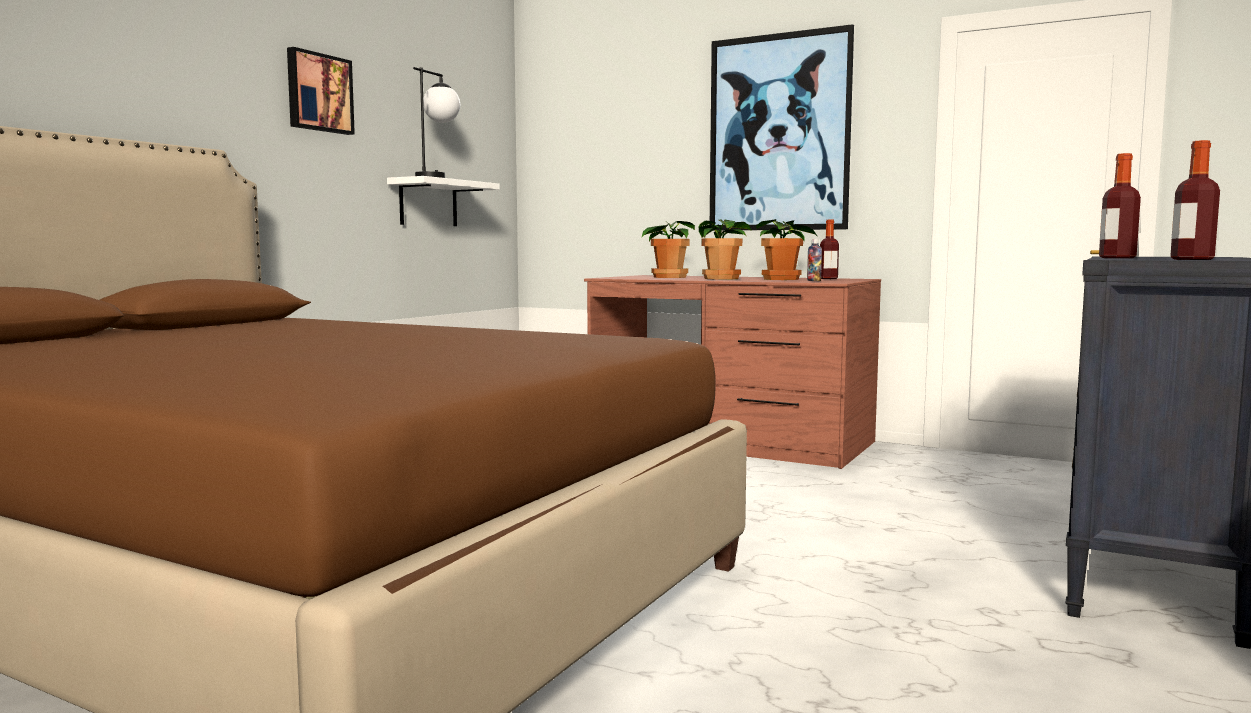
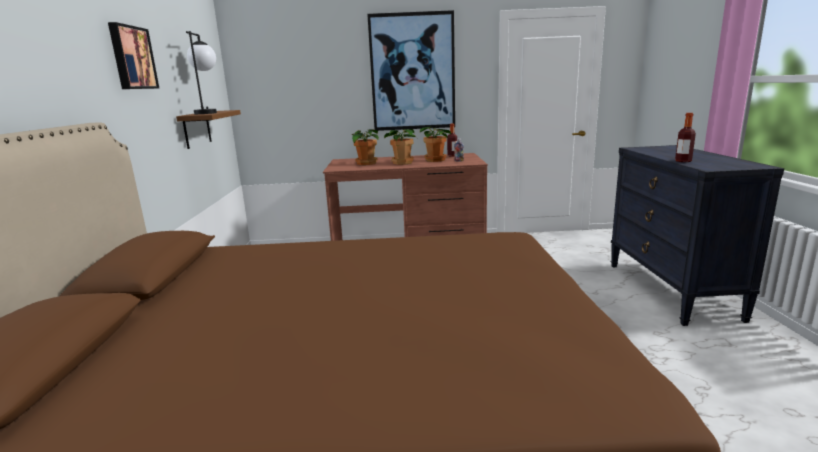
camera: 30 degrees left, 10 degrees up
white shelf [387,176,500,226] -> brown shelf [176,110,241,149]
bottle [1170,140,1220,260] -> none

